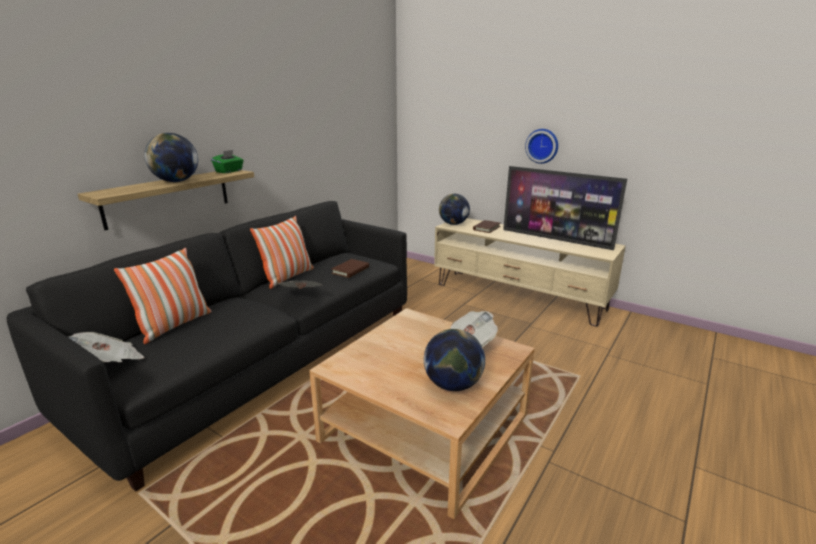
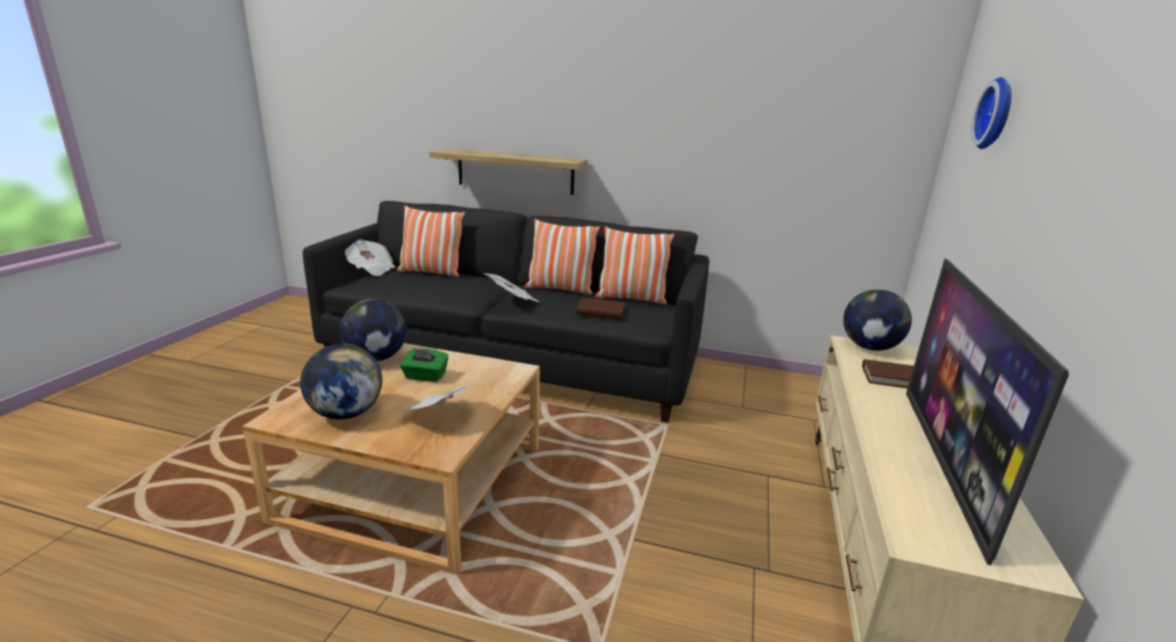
camera: 70 degrees right, 0 degrees up
globe [144,133,198,182] -> globe moved to [340,299,407,361]
green tissue box [211,150,244,173] -> green tissue box moved to [400,348,449,382]
wall clock [525,129,558,164] -> wall clock moved to [971,77,1012,149]
none -> pillow [595,226,674,304]

